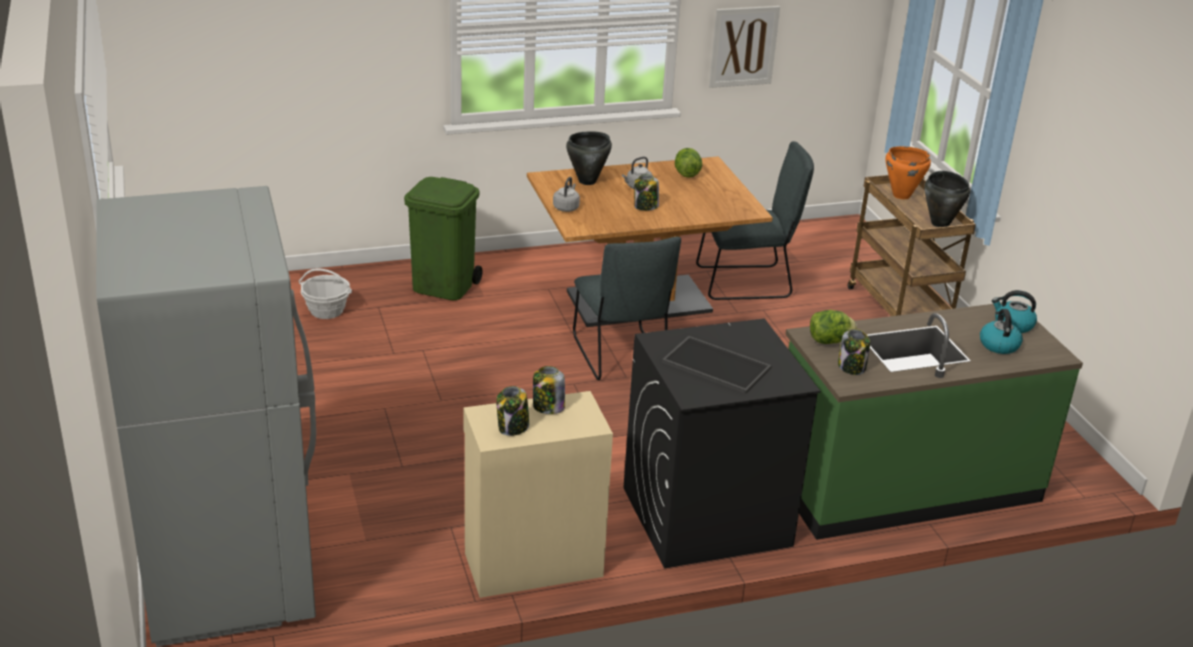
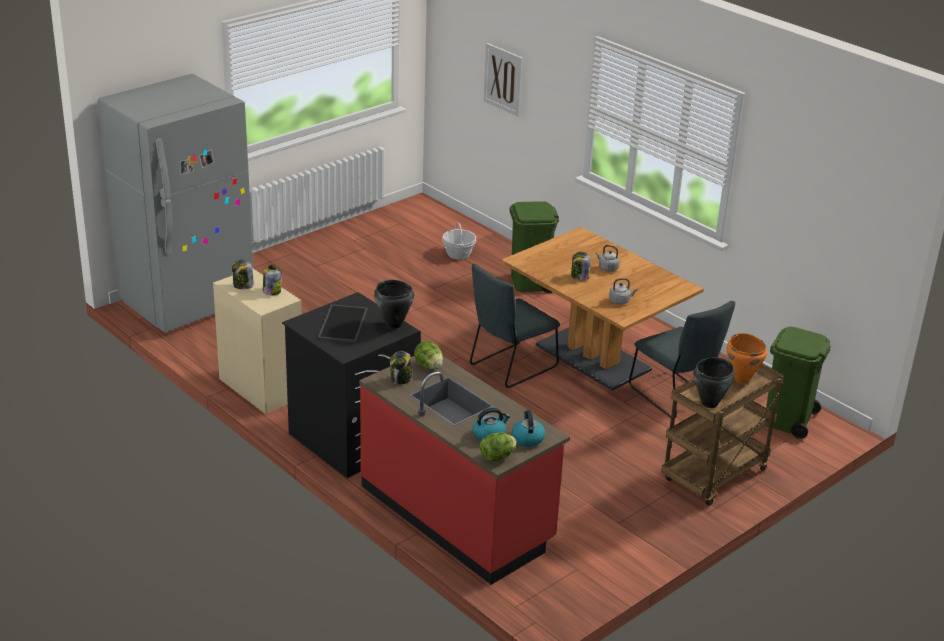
camera: 65 degrees right, 0 degrees up
grey kettle [553,177,580,212] -> grey kettle moved to [609,278,638,304]
black cooking pot [566,131,612,185] -> black cooking pot moved to [374,280,414,329]
lettuce [675,148,702,178] -> lettuce moved to [480,433,517,462]
picture [709,6,780,88] -> picture moved to [484,43,523,117]
green counter [785,303,1083,540] -> red counter [359,356,570,585]
none -> green trash can [766,327,831,439]

